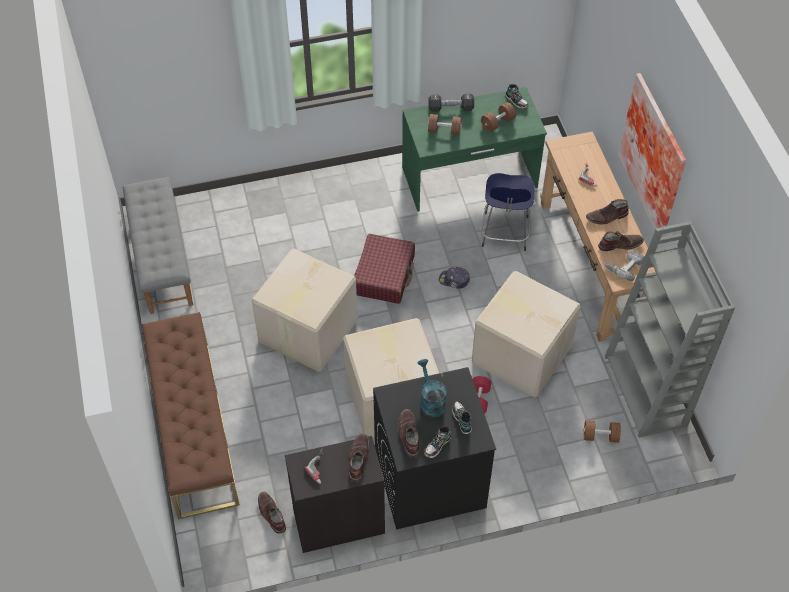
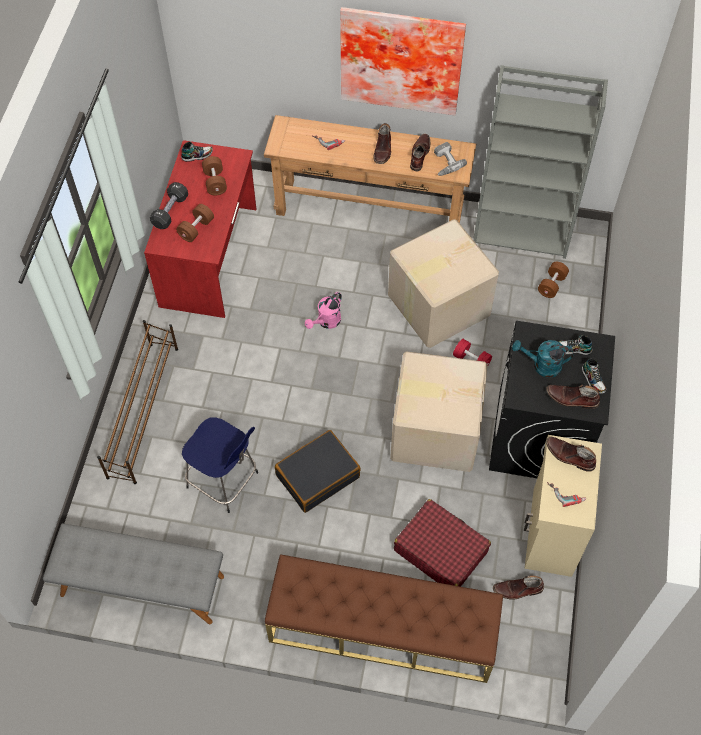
camera: 65 degrees left, 5 degrees up
cardboard box [252,249,358,372] -> black suitcase [275,430,360,513]
black cabinet [285,436,385,553] -> beige cabinet [524,435,602,577]
red suitcase [354,234,415,304] -> red suitcase moved to [394,499,491,587]
green desk [402,87,547,212] -> red desk [144,140,256,318]
cap [439,267,470,289] -> pink watering can [305,292,342,329]
blue stool [481,173,535,251] -> blue stool moved to [182,417,258,513]
none -> brown shoe rack [97,320,178,484]

